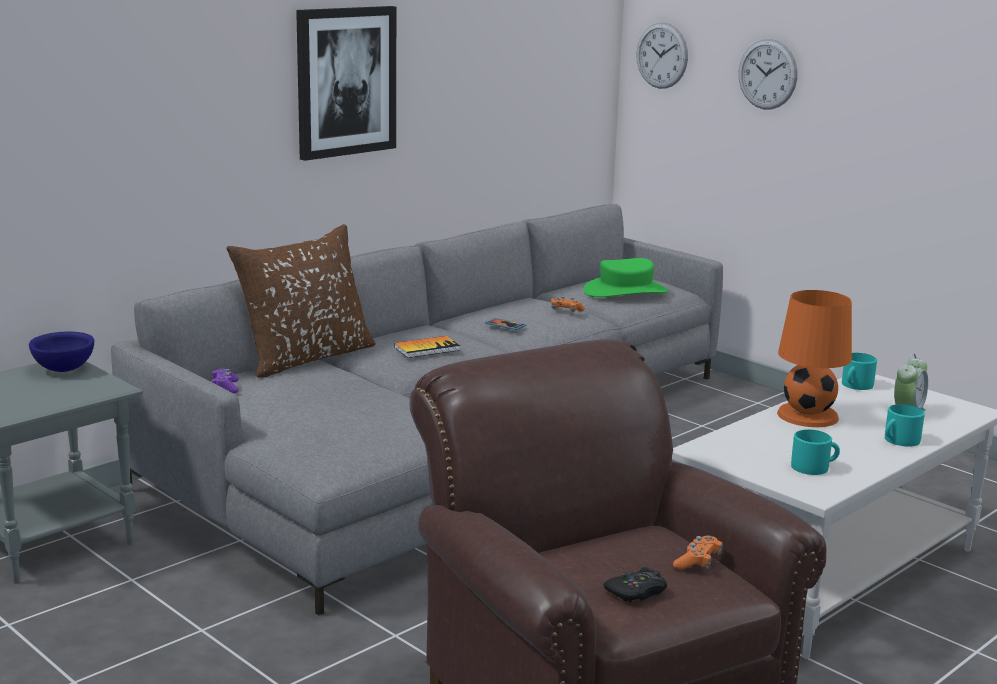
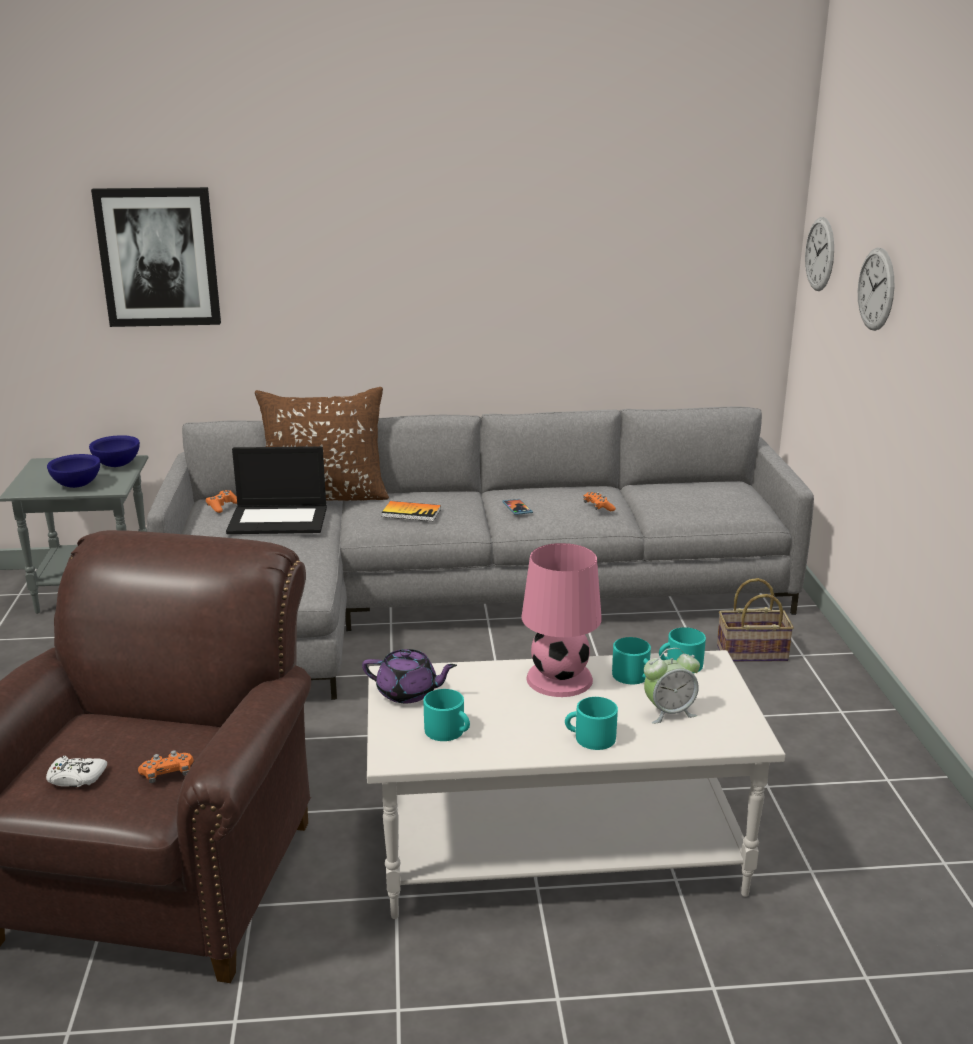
camera: 40 degrees right, 5 degrees up
purple game controller [211,369,239,393] -> orange game controller [206,490,237,513]
picture [296,6,396,161] -> picture moved to [91,187,221,327]
green hat [583,258,668,297] -> none
black game controller [604,567,667,602] -> white game controller [46,756,107,787]
orange table lamp [777,290,852,427] -> pink table lamp [521,543,602,697]
none -> blue bowl [47,454,100,488]
none -> laptop [226,446,327,534]
none -> purple teapot [362,649,457,703]
none -> turquoise mug [612,637,651,684]
none -> basket [717,578,794,662]

